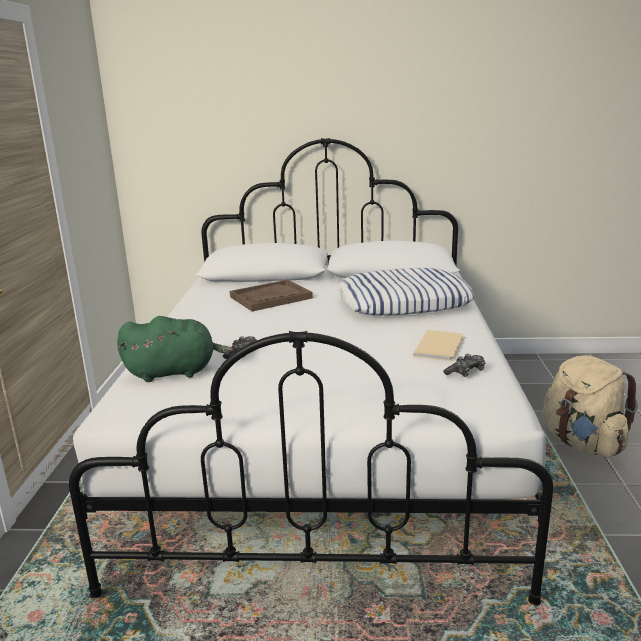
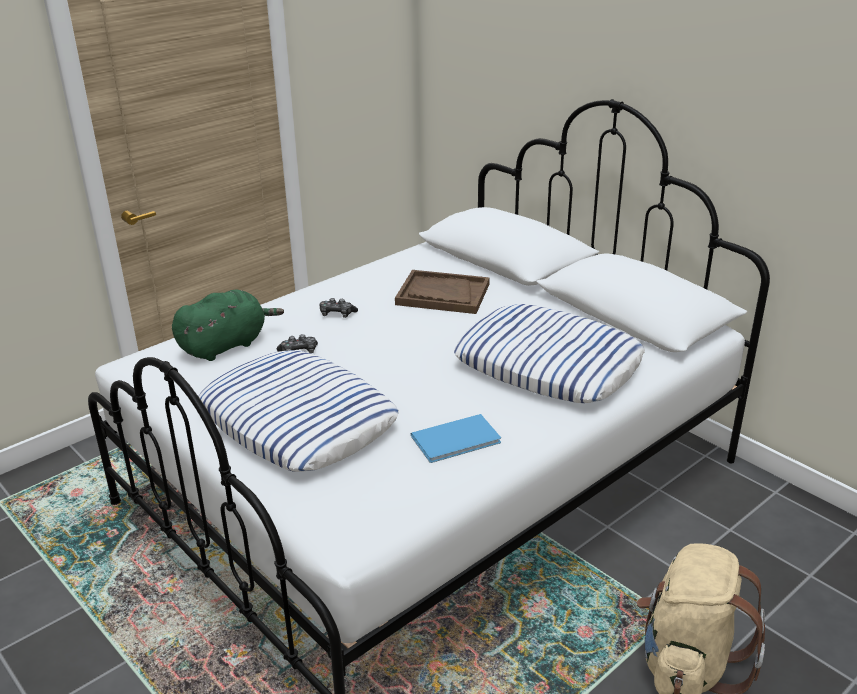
camera: 45 degrees right, 10 degrees up
green plush toy [117,316,234,382] -> green plush toy turned 75 degrees counterclockwise [172,290,284,361]
beige book [413,330,463,361] -> blue book [411,414,501,463]
game controller [444,354,485,377] -> game controller moved to [319,298,358,318]
none -> pillow [198,350,398,472]

